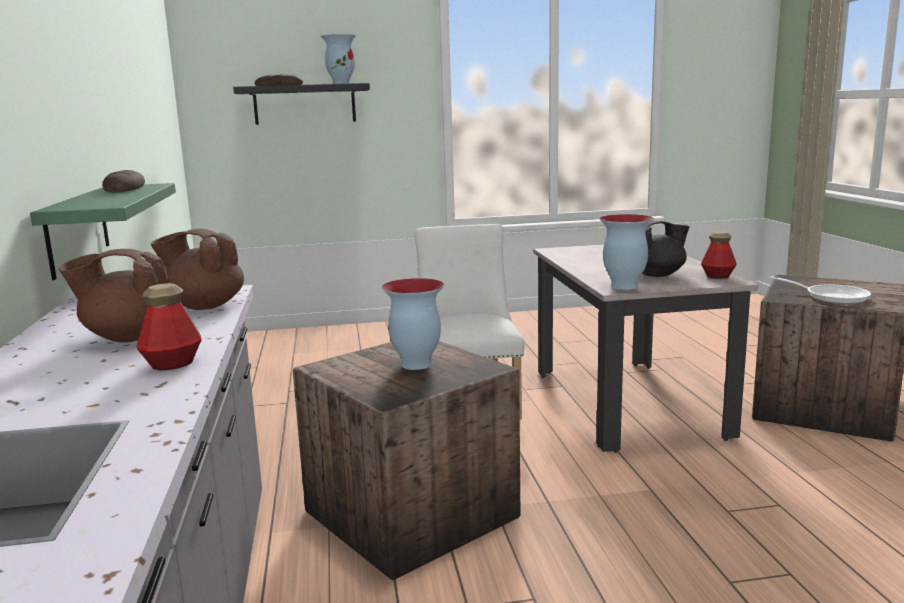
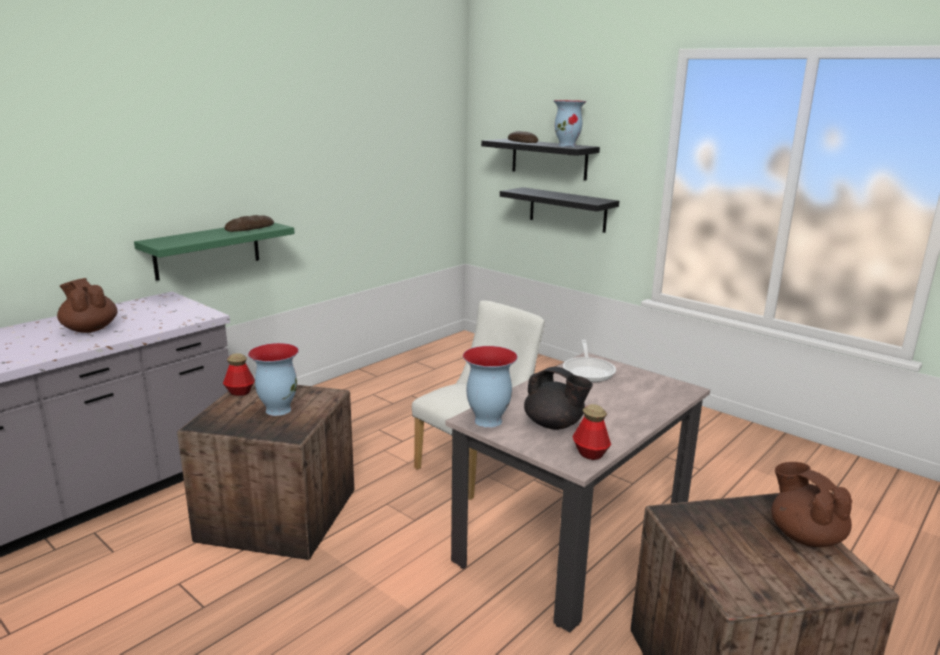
camera: 50 degrees right, 5 degrees up
bottle [137,283,202,370] -> bottle moved to [223,353,255,396]
brown teapot [151,229,244,310] -> brown teapot moved to [771,462,852,547]
frying pan [770,276,871,304] -> frying pan moved to [563,340,616,382]
none -> black shelf [500,187,619,233]

